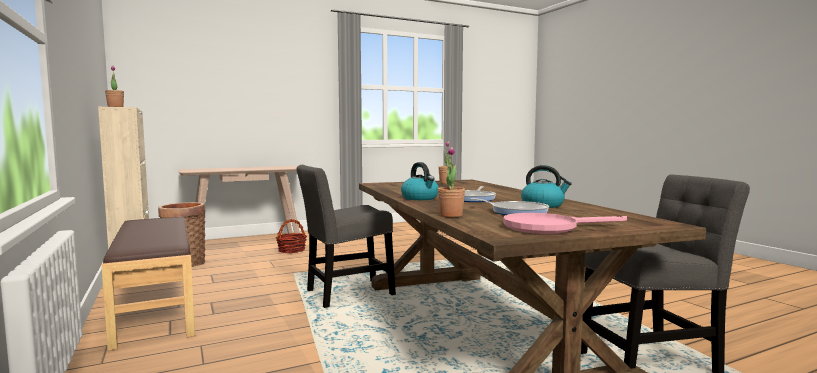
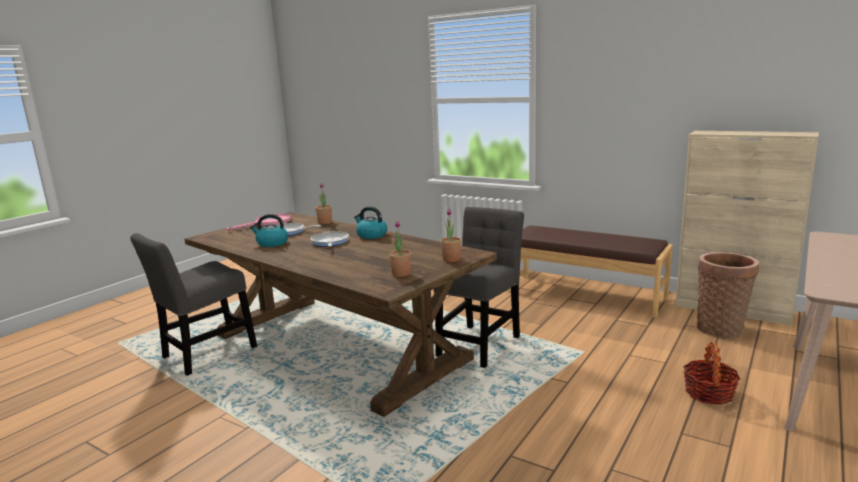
camera: 150 degrees right, 10 degrees up
potted plant [105,66,124,107] -> potted plant moved to [441,209,461,262]

